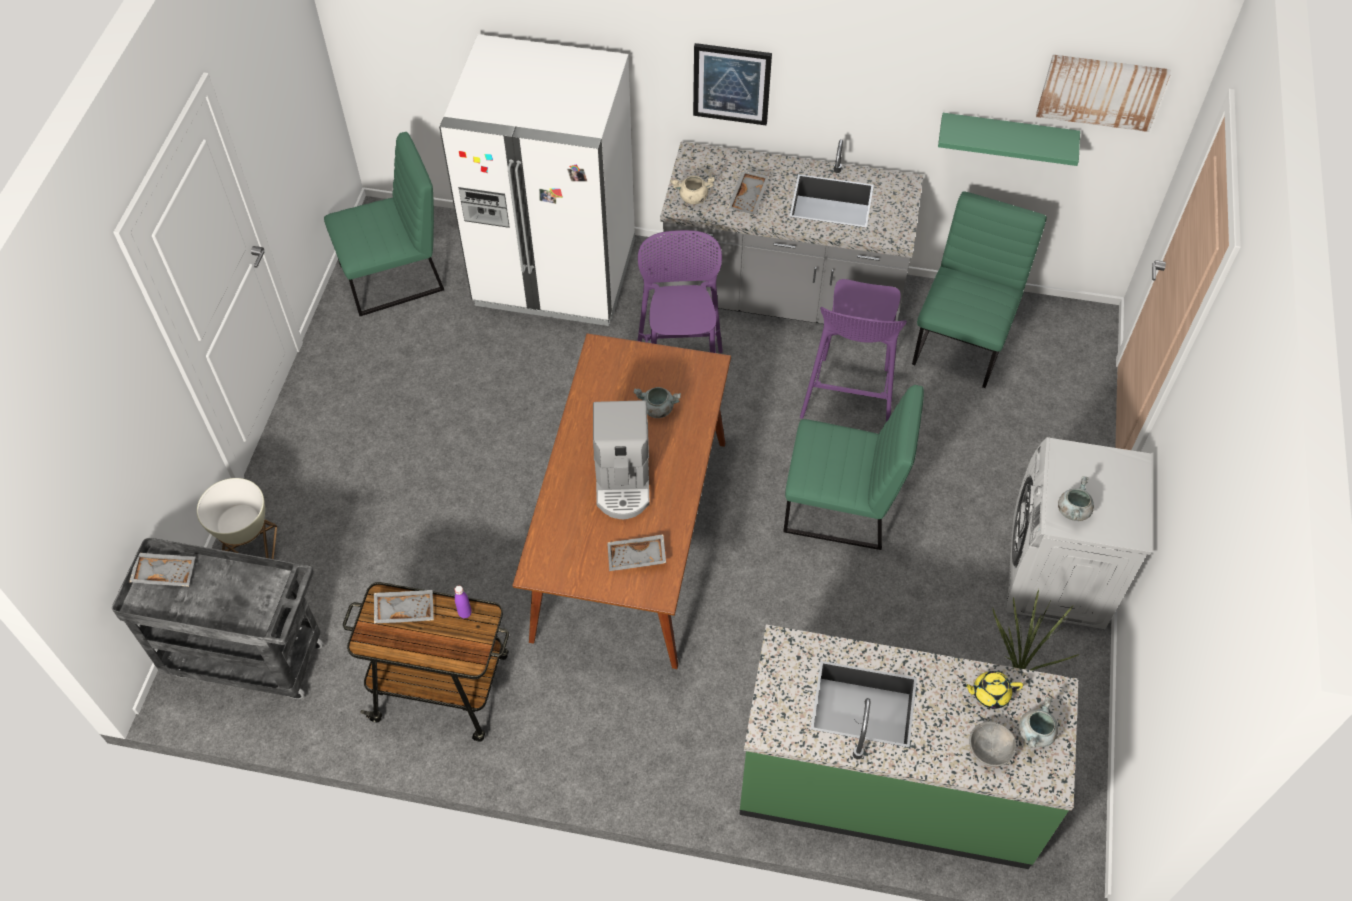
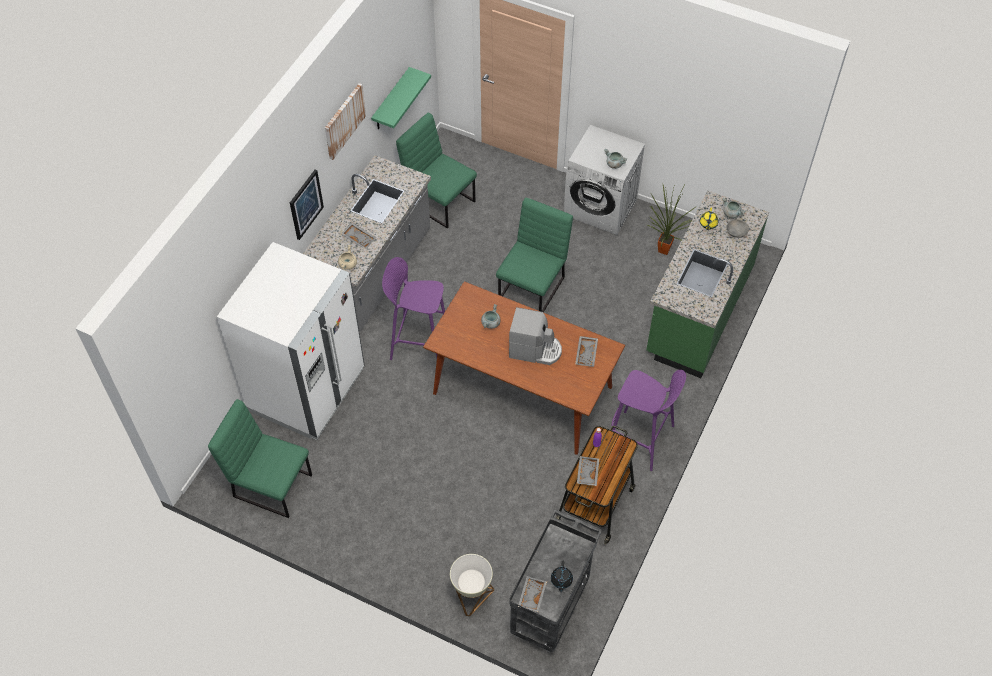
camera: 75 degrees left, 0 degrees up
green chair [324,132,444,316] -> green chair turned 60 degrees counterclockwise [208,399,312,518]
purple stool [800,279,907,422] -> purple stool moved to [611,370,686,471]
picture [1036,54,1171,132] -> picture moved to [325,83,366,160]
none -> black teapot [551,561,573,592]

